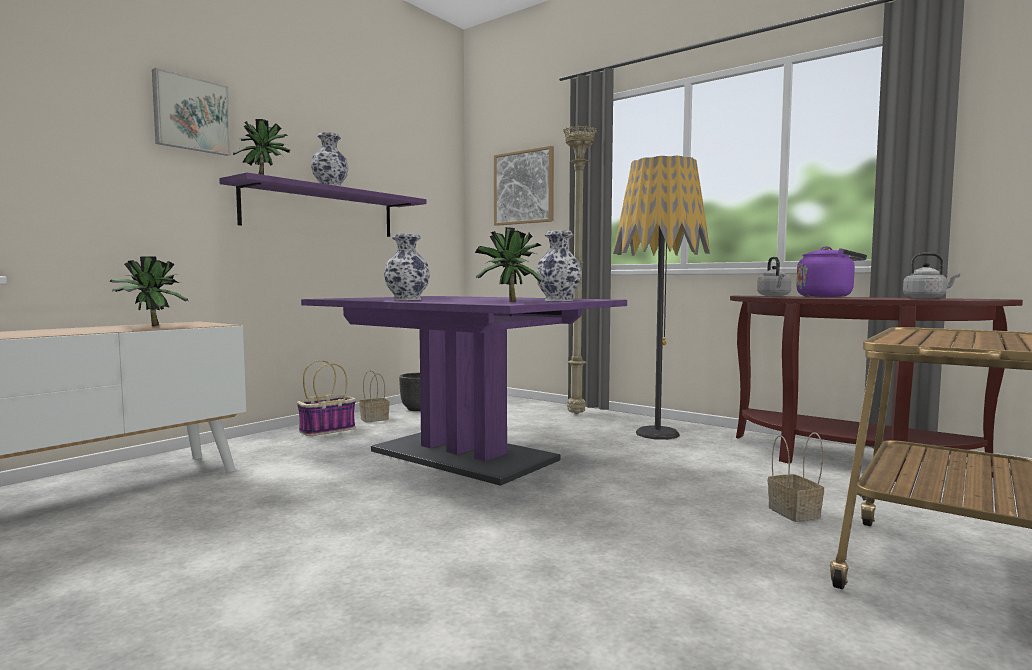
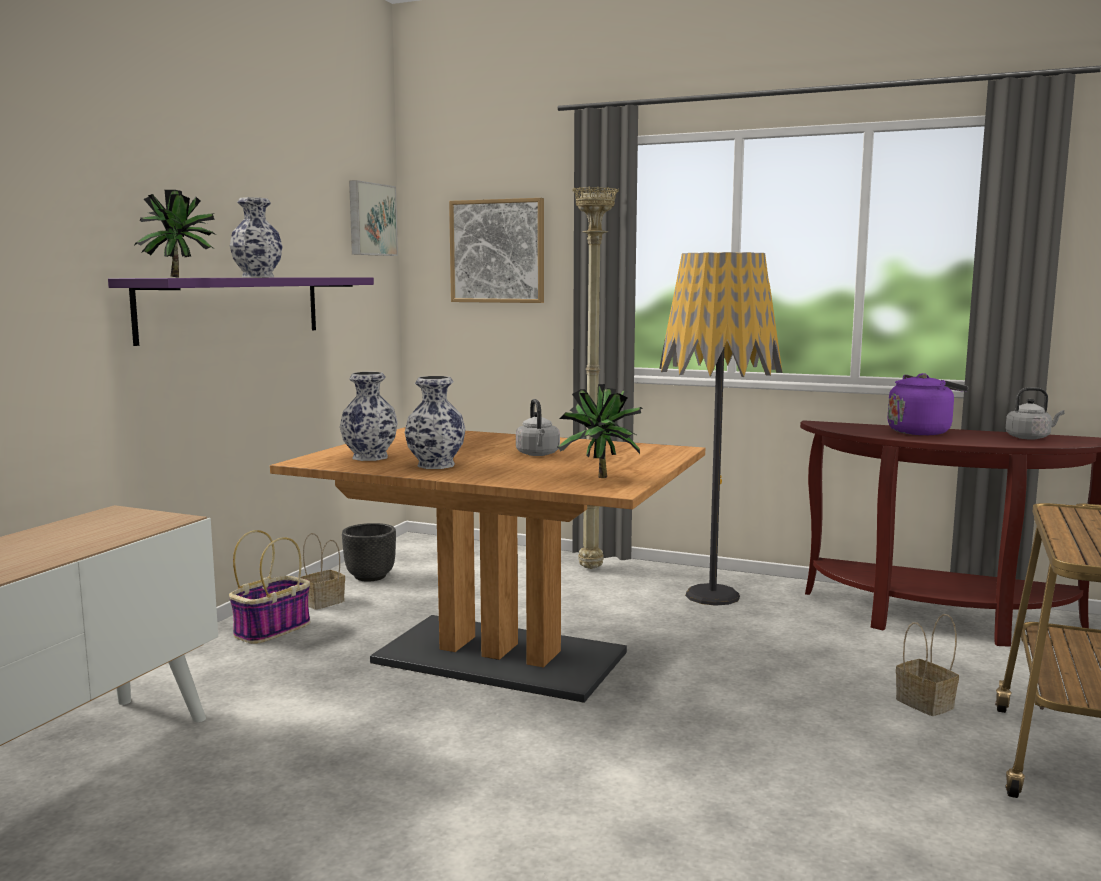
camera: 15 degrees left, 5 degrees up
potted plant [109,256,188,326] -> none
picture [152,68,231,156] -> picture moved to [349,180,398,256]
purple dining table [301,296,627,486] -> brown dining table [270,427,705,703]
vase [536,230,582,301] -> vase moved to [340,372,398,461]
grey kettle [757,257,792,296] -> grey kettle moved to [516,399,560,456]

